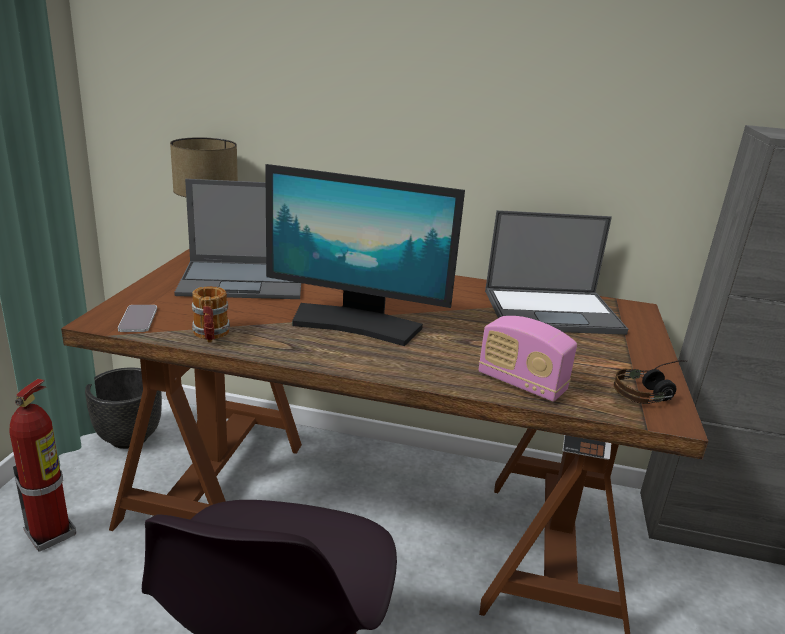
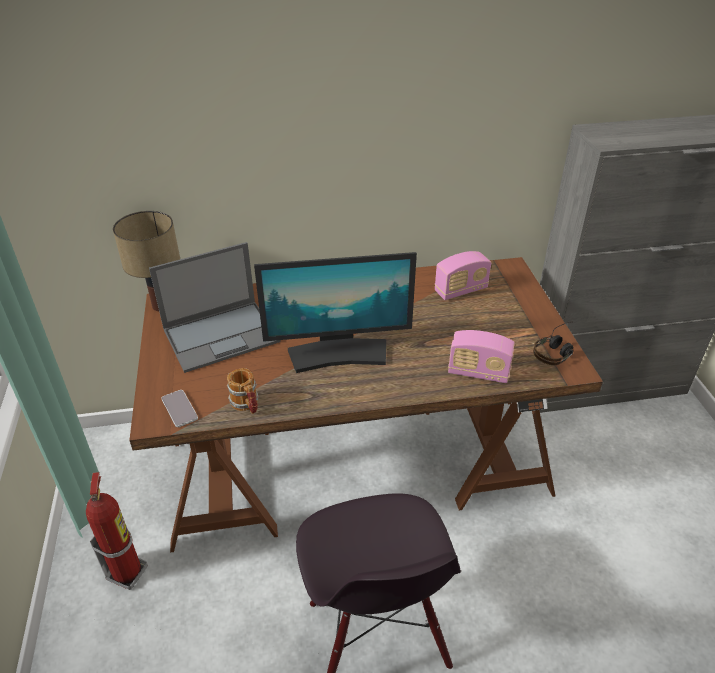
camera: 20 degrees left, 15 degrees up
black planter [85,368,162,449] -> none
laptop [485,210,628,335] -> radio [435,251,491,300]

